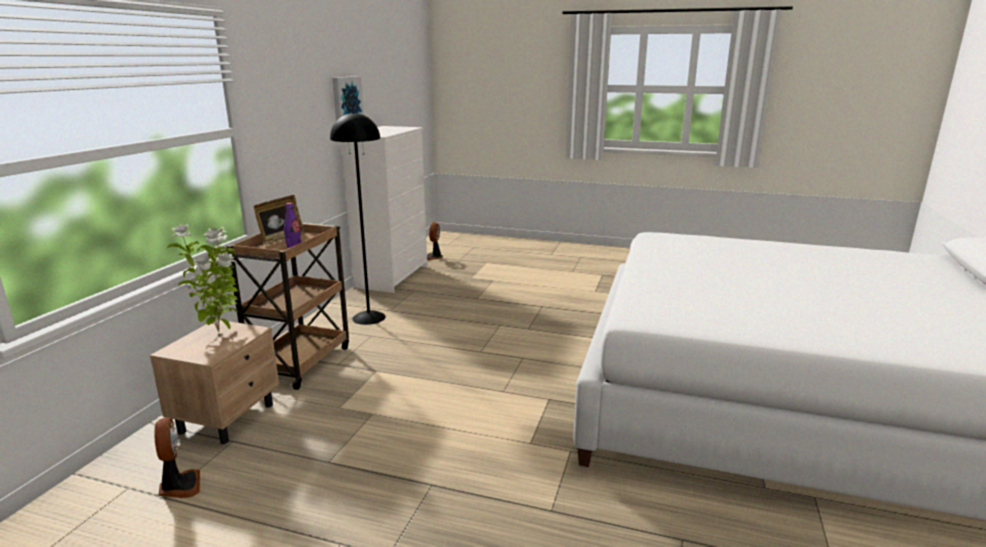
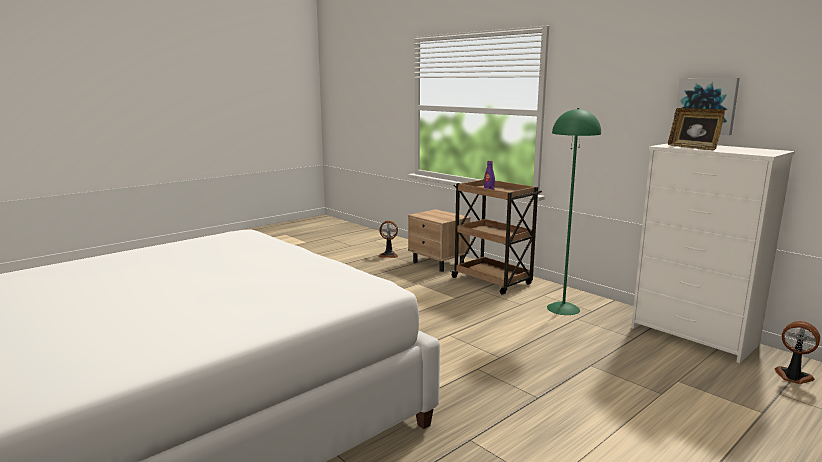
camera: 120 degrees right, 5 degrees down
potted plant [167,224,239,332] -> none
picture frame [254,195,305,245] -> picture frame moved to [668,108,725,150]
black floor lamp [330,112,386,325] -> green floor lamp [547,108,601,315]

